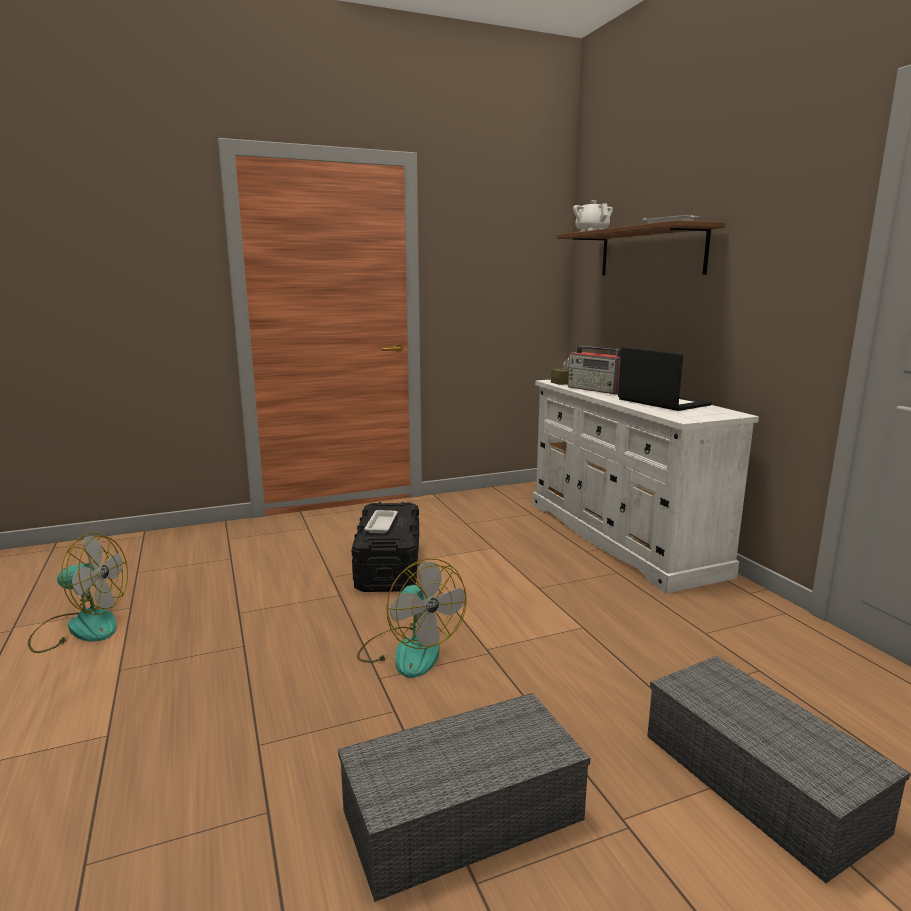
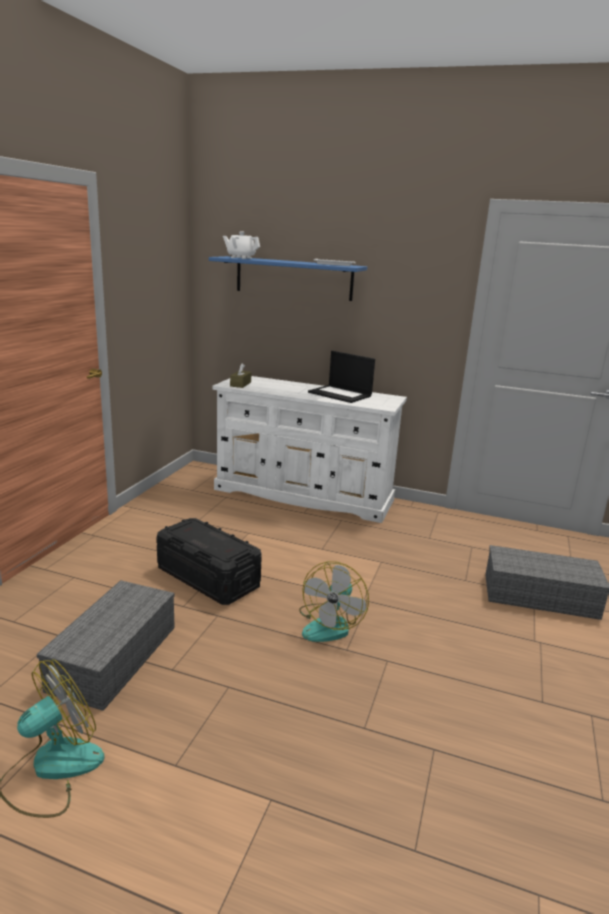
camera: 50 degrees left, 5 degrees up
grey storage box [338,693,590,902] -> grey storage box moved to [37,580,175,711]
fan [357,558,467,678] -> fan turned 105 degrees clockwise [299,561,369,642]
white tray [364,510,398,533] -> none
brown shelf [557,220,725,275] -> blue shelf [209,256,367,301]
radio [568,346,621,395] -> none
laptop [618,347,712,411] -> laptop turned 150 degrees counterclockwise [308,351,375,403]

